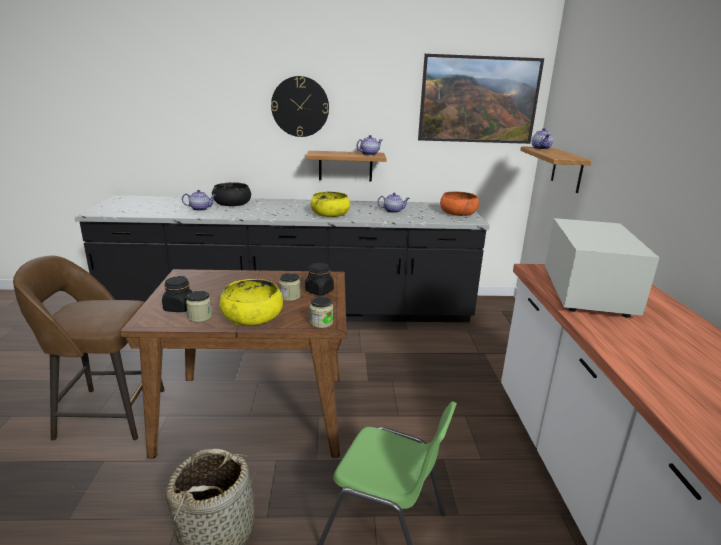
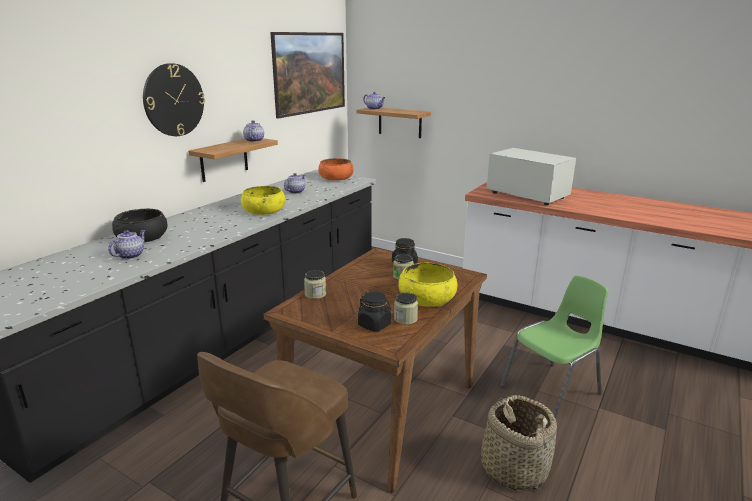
camera: 55 degrees left, 0 degrees up
jar [310,296,333,328] -> jar moved to [304,270,326,299]

